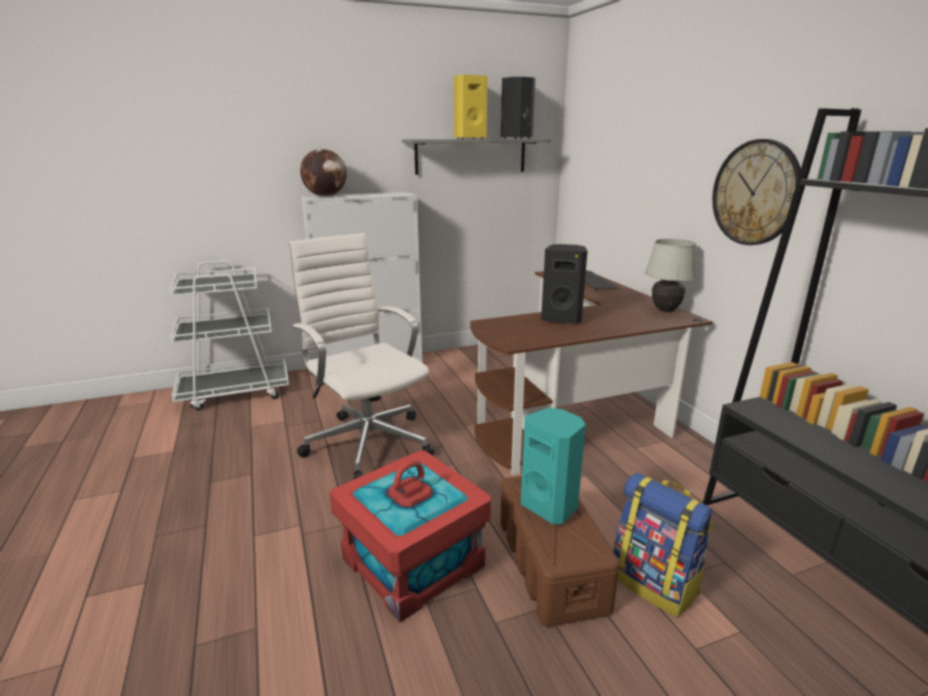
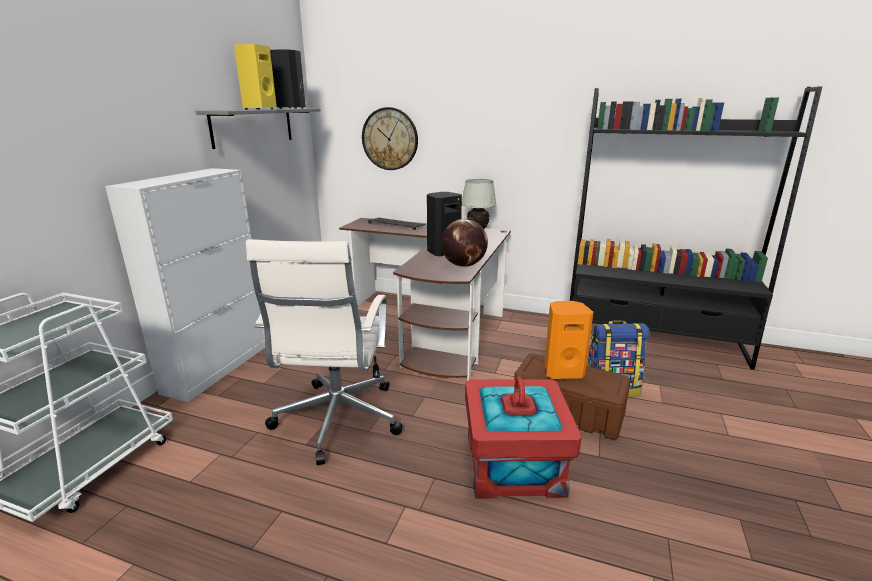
camera: 50 degrees left, 0 degrees up
white office chair [289,233,435,479] -> white office chair turned 90 degrees counterclockwise [246,239,403,465]
globe [300,149,346,197] -> globe moved to [441,219,488,267]
turquoise speaker [521,408,586,524] -> orange speaker [544,301,593,379]
wall clock [712,139,801,245] -> wall clock moved to [362,107,418,170]

